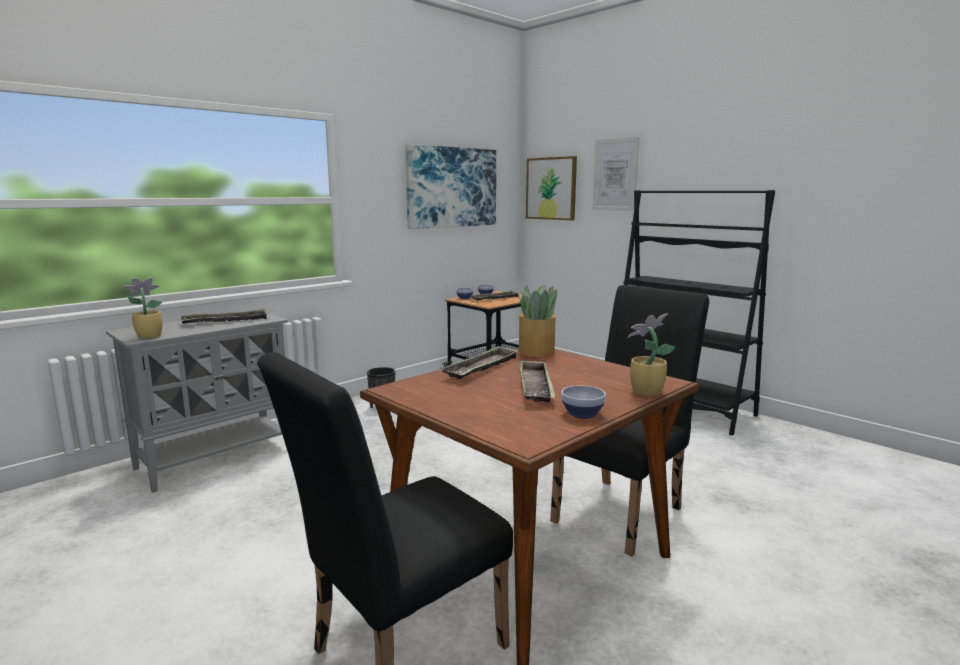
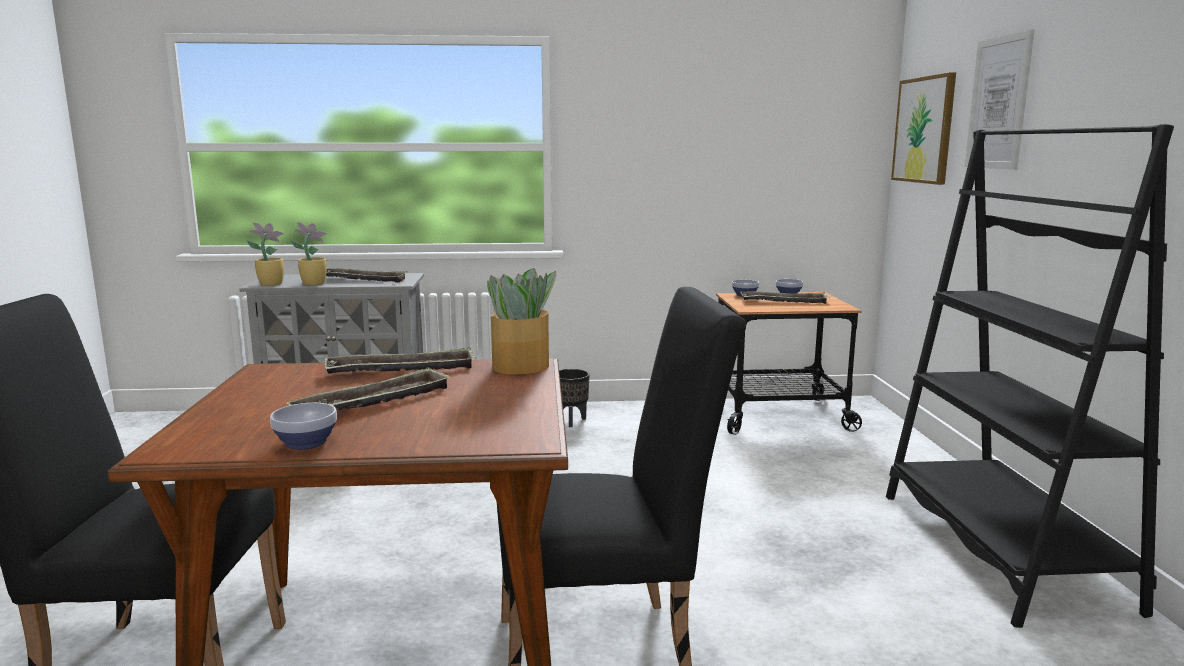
camera: 40 degrees right, 0 degrees up
picture [405,144,496,229] -> none
potted plant [628,313,675,396] -> potted plant moved to [290,222,327,286]

